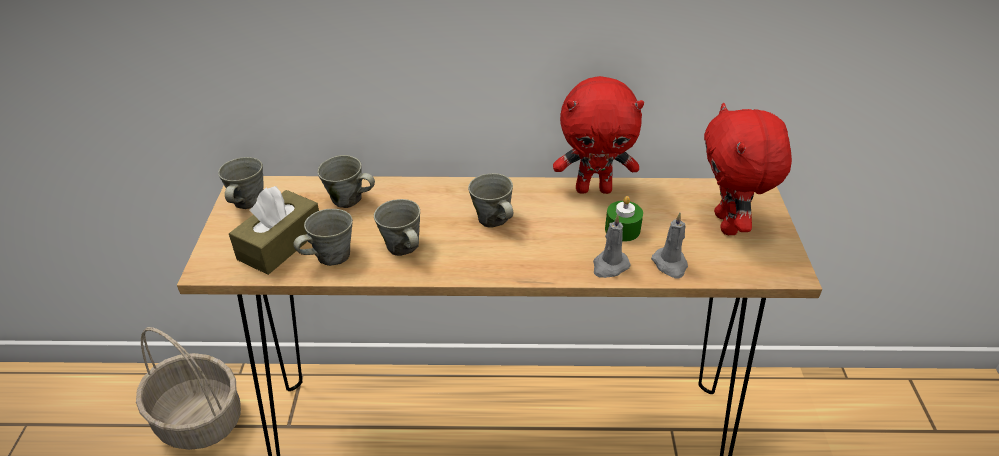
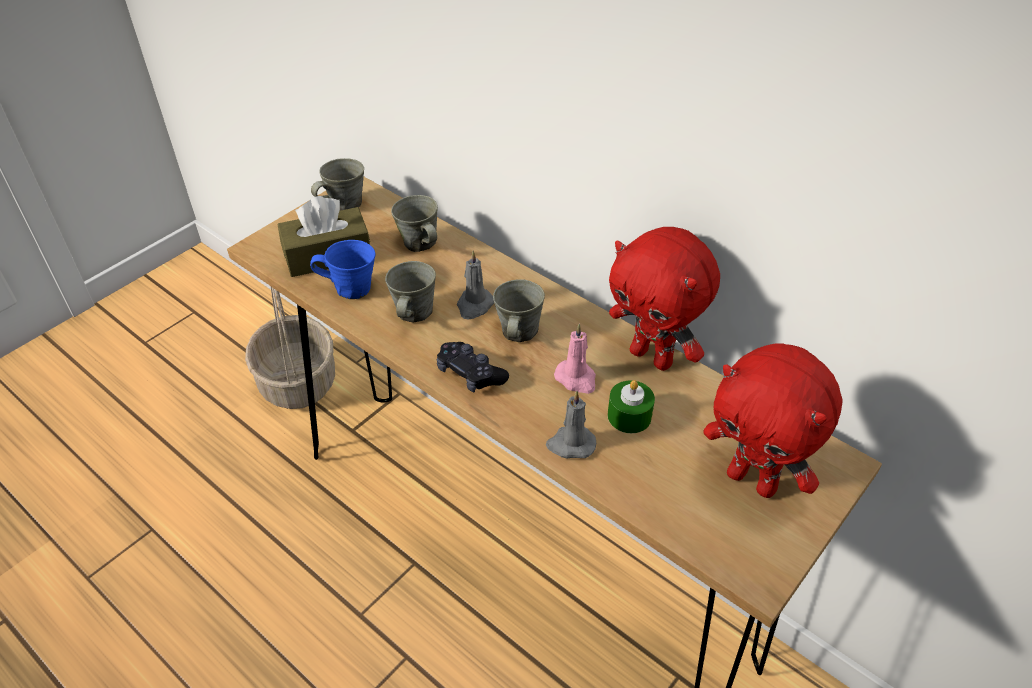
camera: 40 degrees right, 5 degrees up
grey mug [293,209,353,266] -> blue mug [310,240,375,299]
grey candle [651,212,688,278] -> grey candle moved to [457,251,494,319]
red plush toy [704,103,792,235] -> red plush toy turned 90 degrees counterclockwise [703,343,842,498]
none -> black game controller [437,342,509,393]
none -> pink candle [554,324,596,394]

